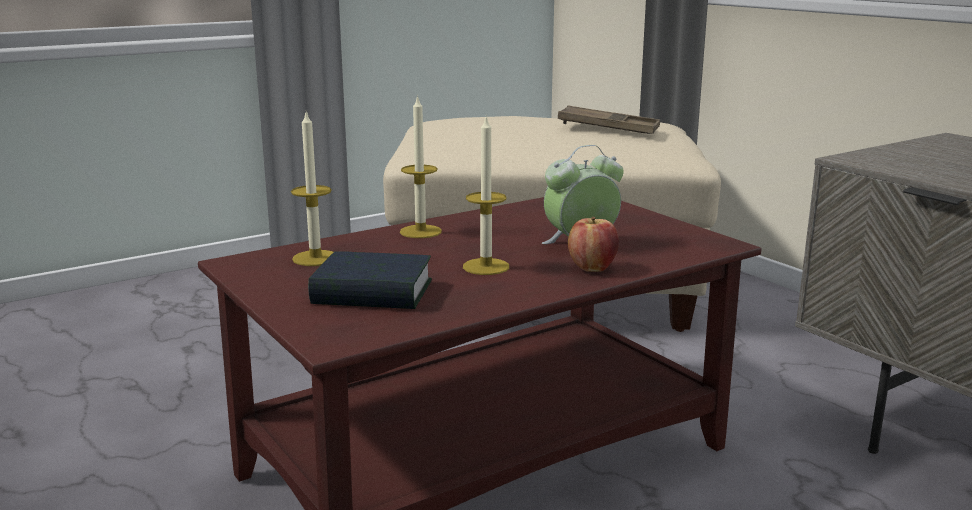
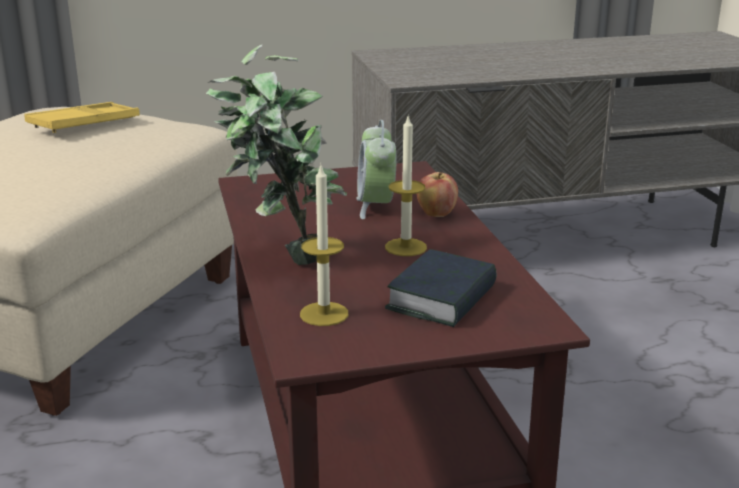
camera: 70 degrees left, 5 degrees up
candle [400,95,442,238] -> potted plant [206,45,347,265]
brown tray [558,105,660,134] -> yellow tray [24,102,140,133]

